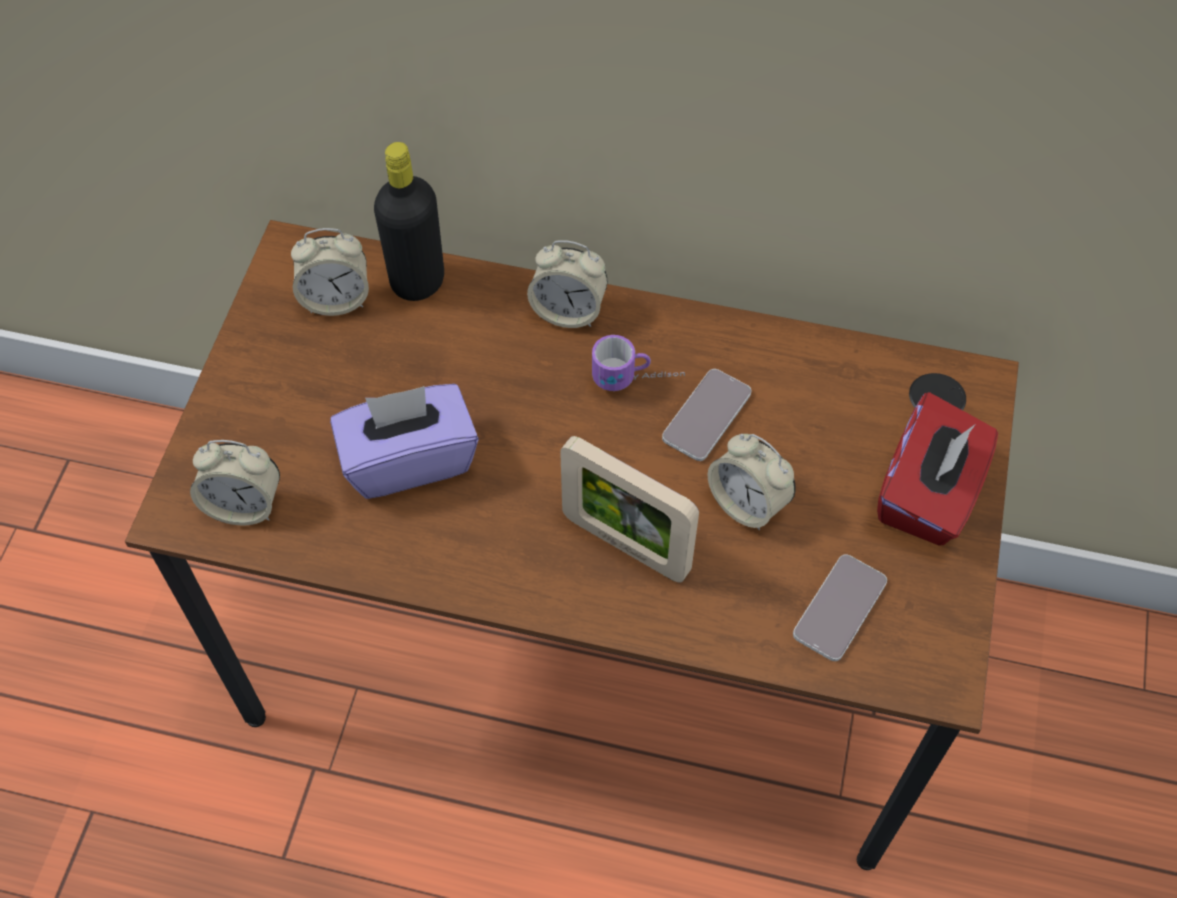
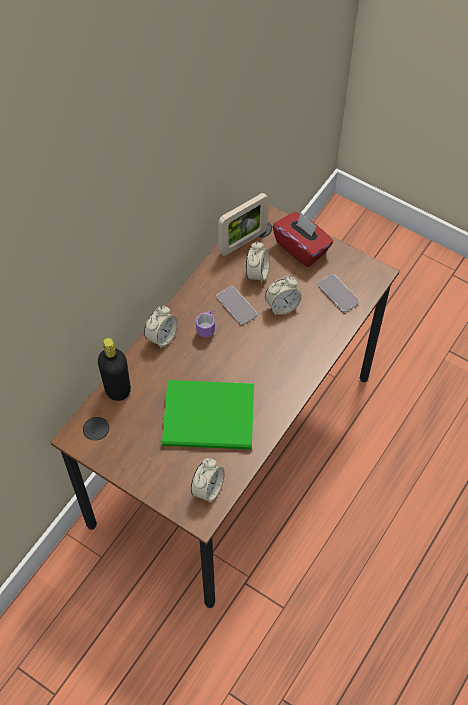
camera: 70 degrees left, 0 degrees up
alarm clock [291,228,369,316] -> alarm clock moved to [246,241,270,284]
purple tissue box [330,384,479,499] -> green book [162,380,254,450]
picture frame [560,436,699,583] -> picture frame moved to [218,193,269,256]

